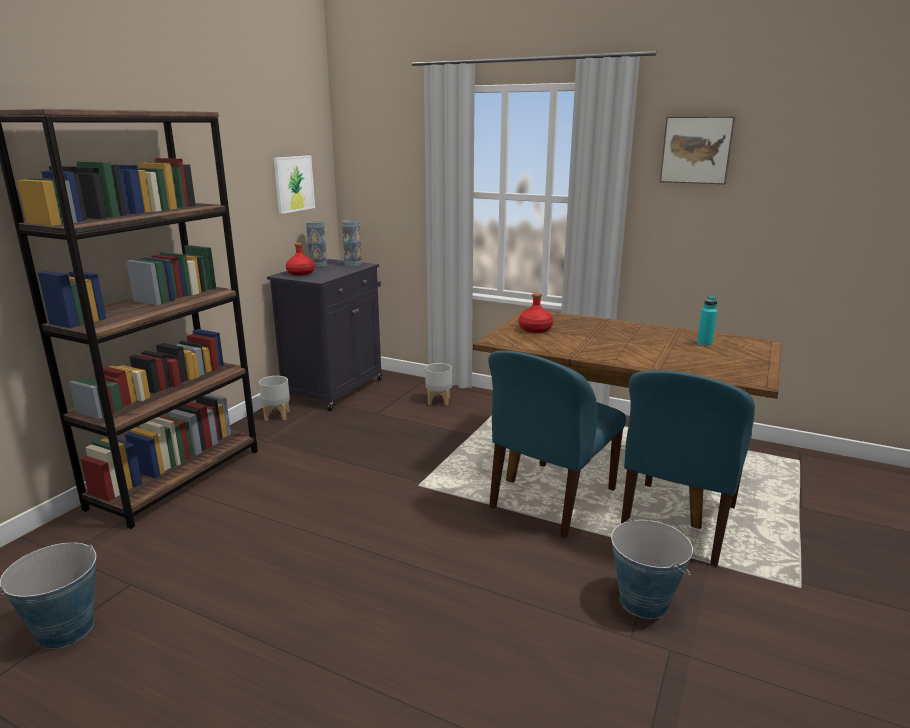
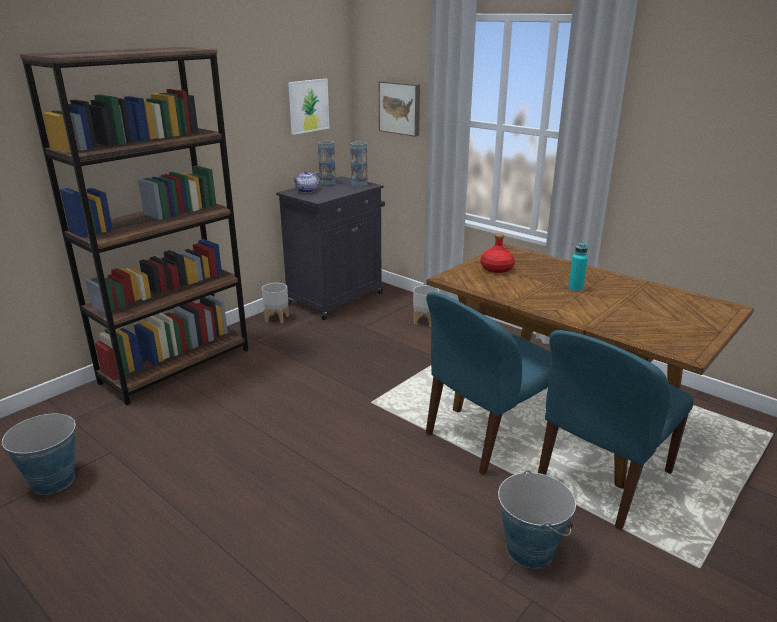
camera: 15 degrees right, 5 degrees up
red bottle [286,243,315,276] -> teapot [293,170,320,193]
picture [660,116,736,184] -> picture moved to [379,81,420,137]
turquoise bottle [697,295,717,346] -> turquoise bottle moved to [568,242,588,292]

